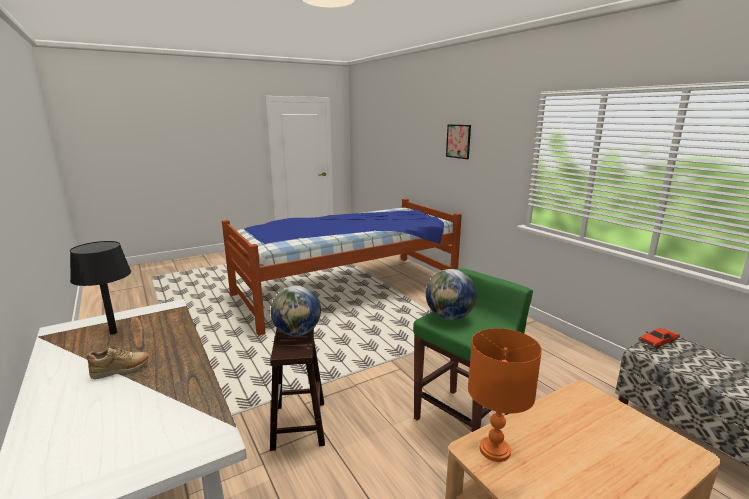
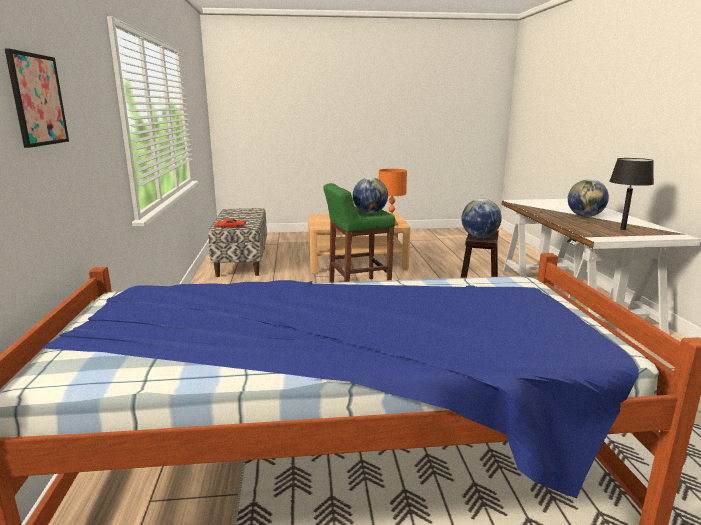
camera: 155 degrees left, 0 degrees up
beige shoe [87,346,149,379] -> globe [568,179,609,217]

